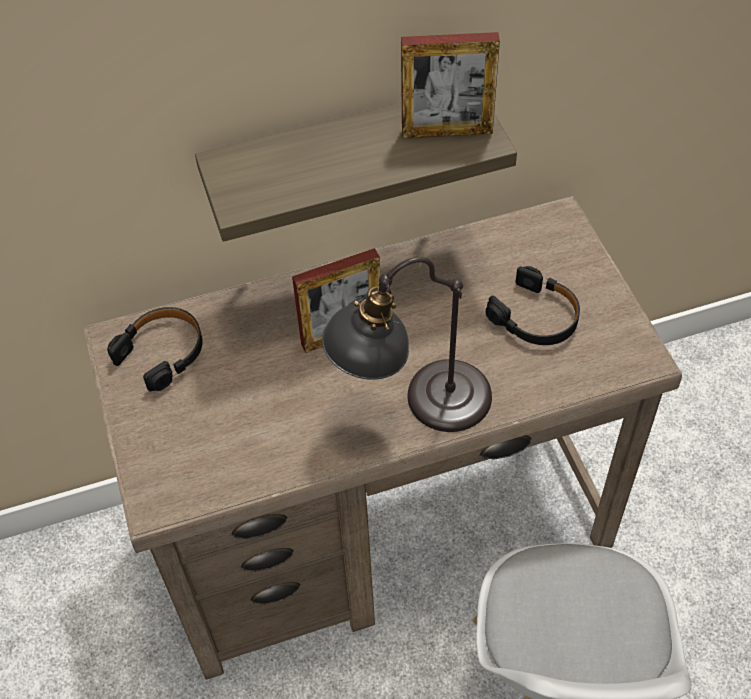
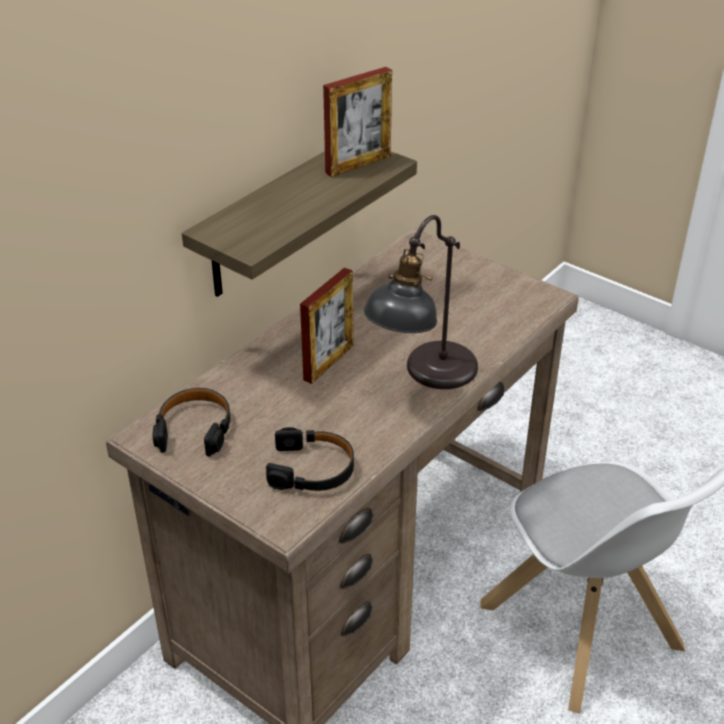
camera: 35 degrees left, 15 degrees down
black headphones [486,266,580,345] -> black headphones moved to [266,427,354,491]

